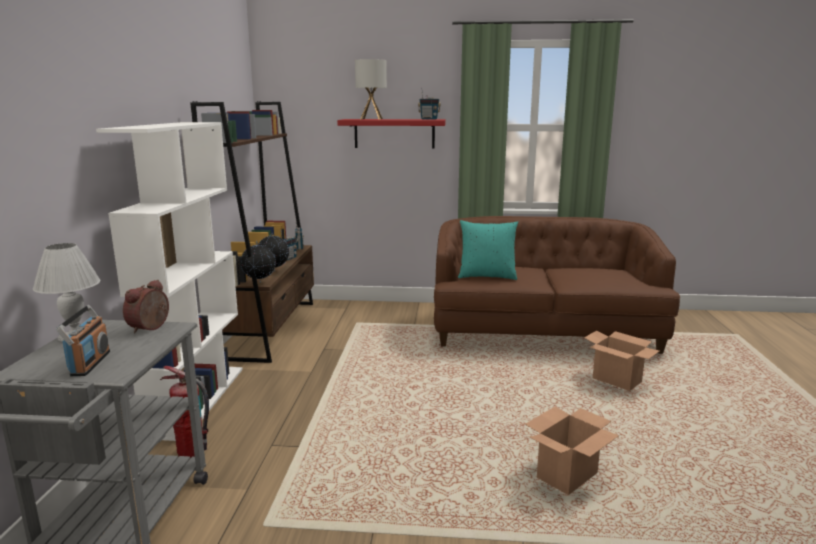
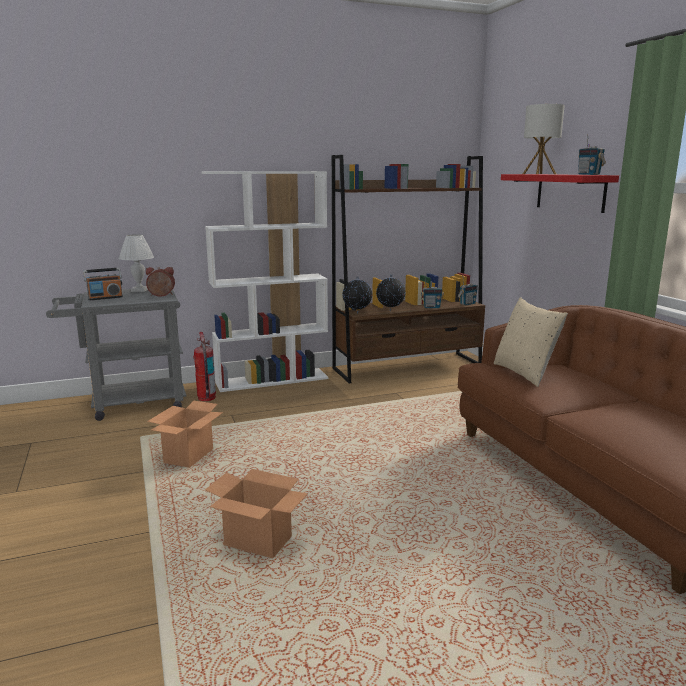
camera: 65 degrees right, 0 degrees up
turquoise pillow [458,220,518,280] -> beige pillow [494,297,568,387]
cardboard box [584,331,660,391] -> cardboard box moved to [147,401,223,468]

